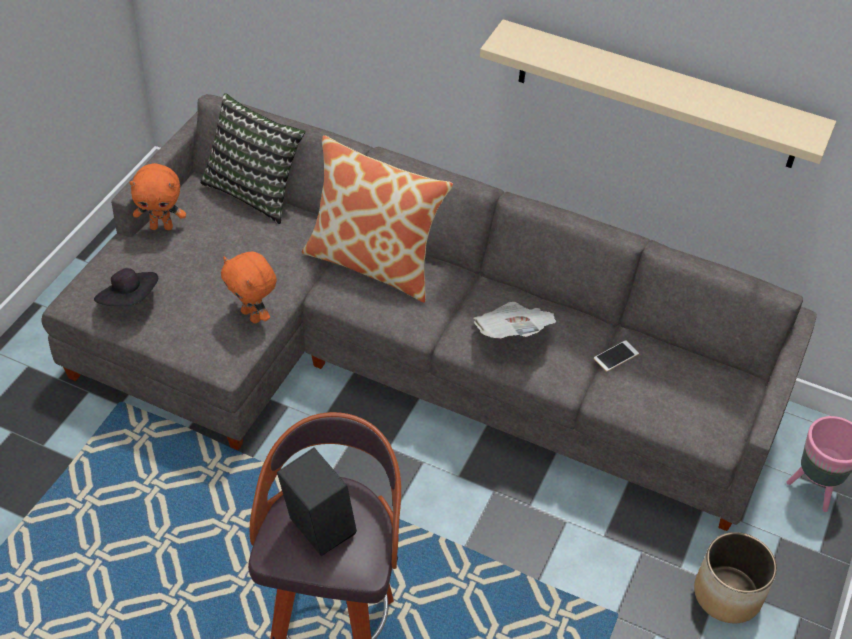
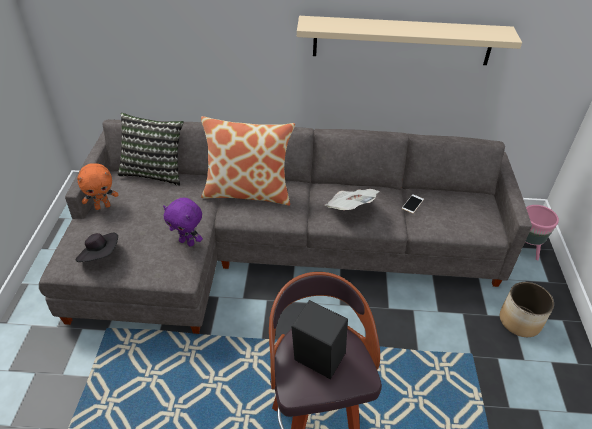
camera: 20 degrees left, 5 degrees down
orange plush toy [221,251,277,323] -> purple plush toy [163,198,203,246]

